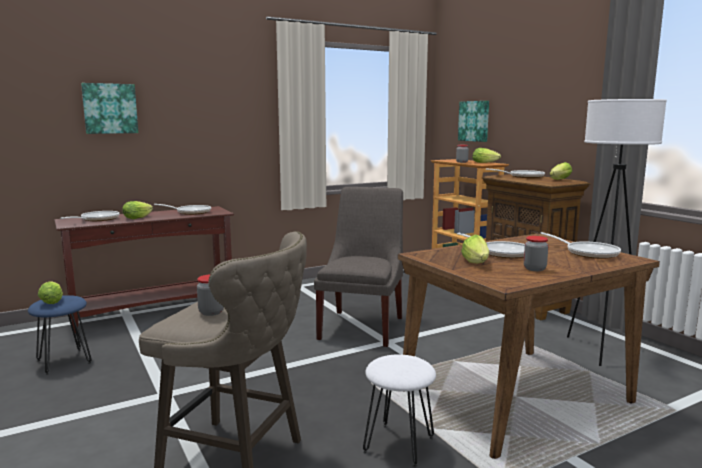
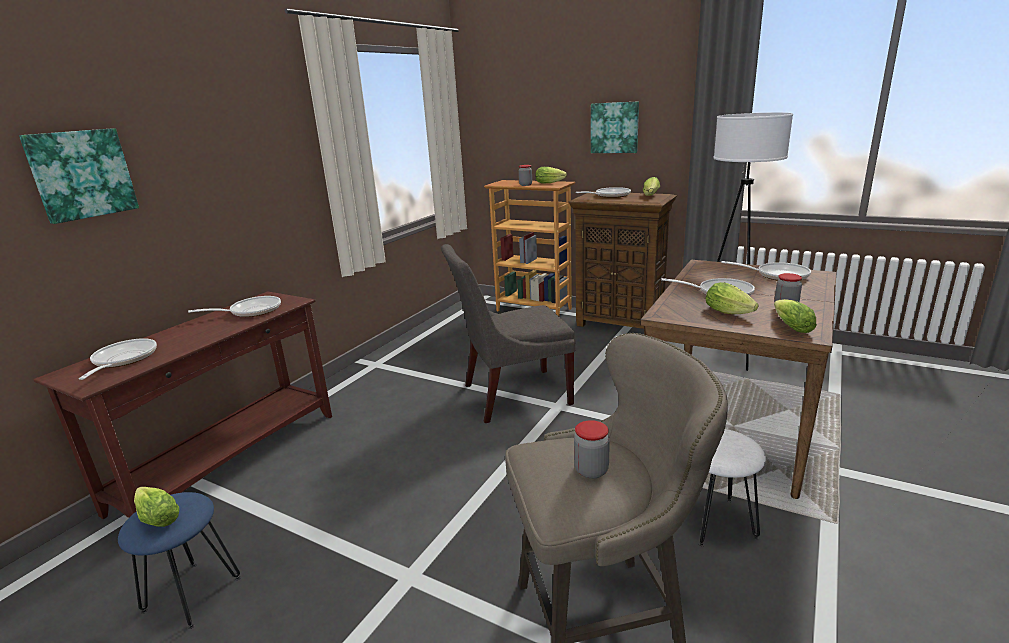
camera: 30 degrees left, 10 degrees up
lettuce [122,201,153,219] -> lettuce moved to [774,299,817,333]
grey chair [314,187,403,347] -> grey chair turned 90 degrees counterclockwise [441,244,576,423]
picture [458,101,489,142] -> picture moved to [591,101,639,153]

